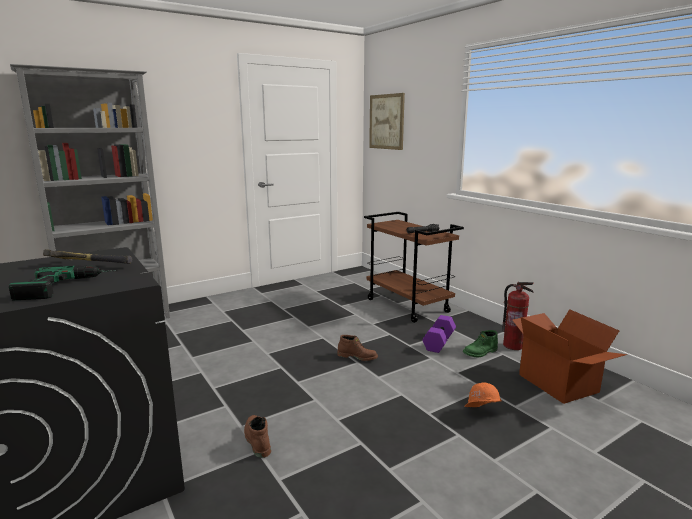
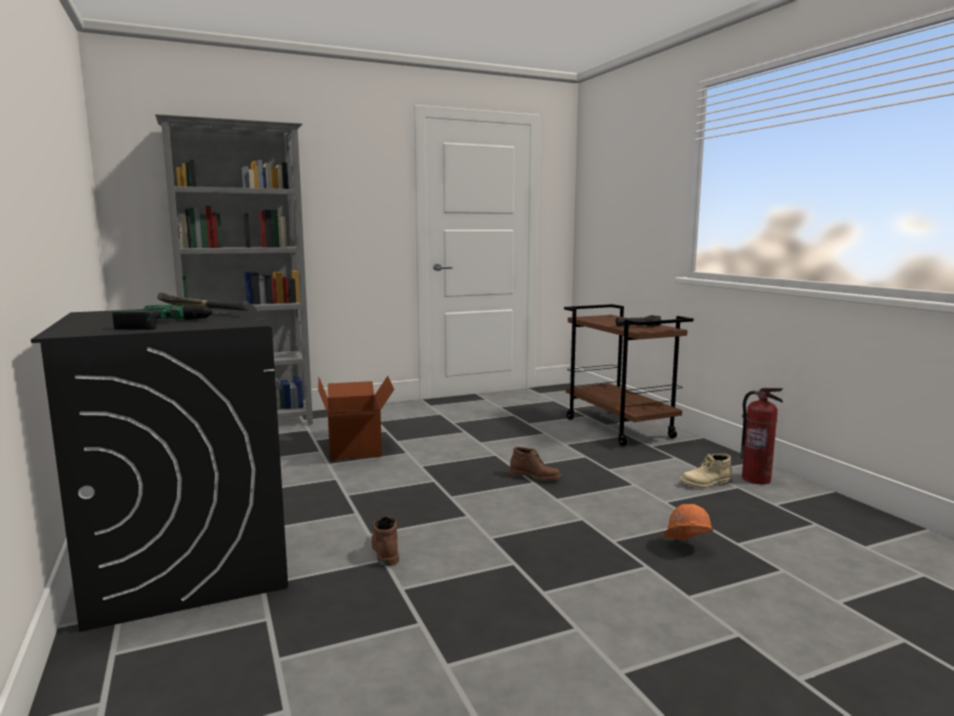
camera: 10 degrees right, 5 degrees down
picture [369,93,405,150] -> none
purple dumbbell [422,315,456,353] -> none
green boot [463,330,498,357] -> beige boot [680,453,732,488]
cardboard box [512,309,627,404] -> cardboard box moved to [318,376,394,461]

